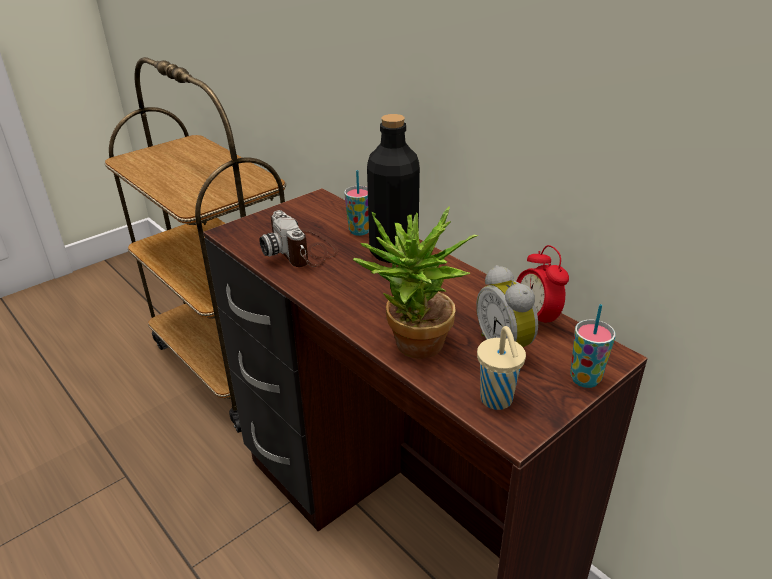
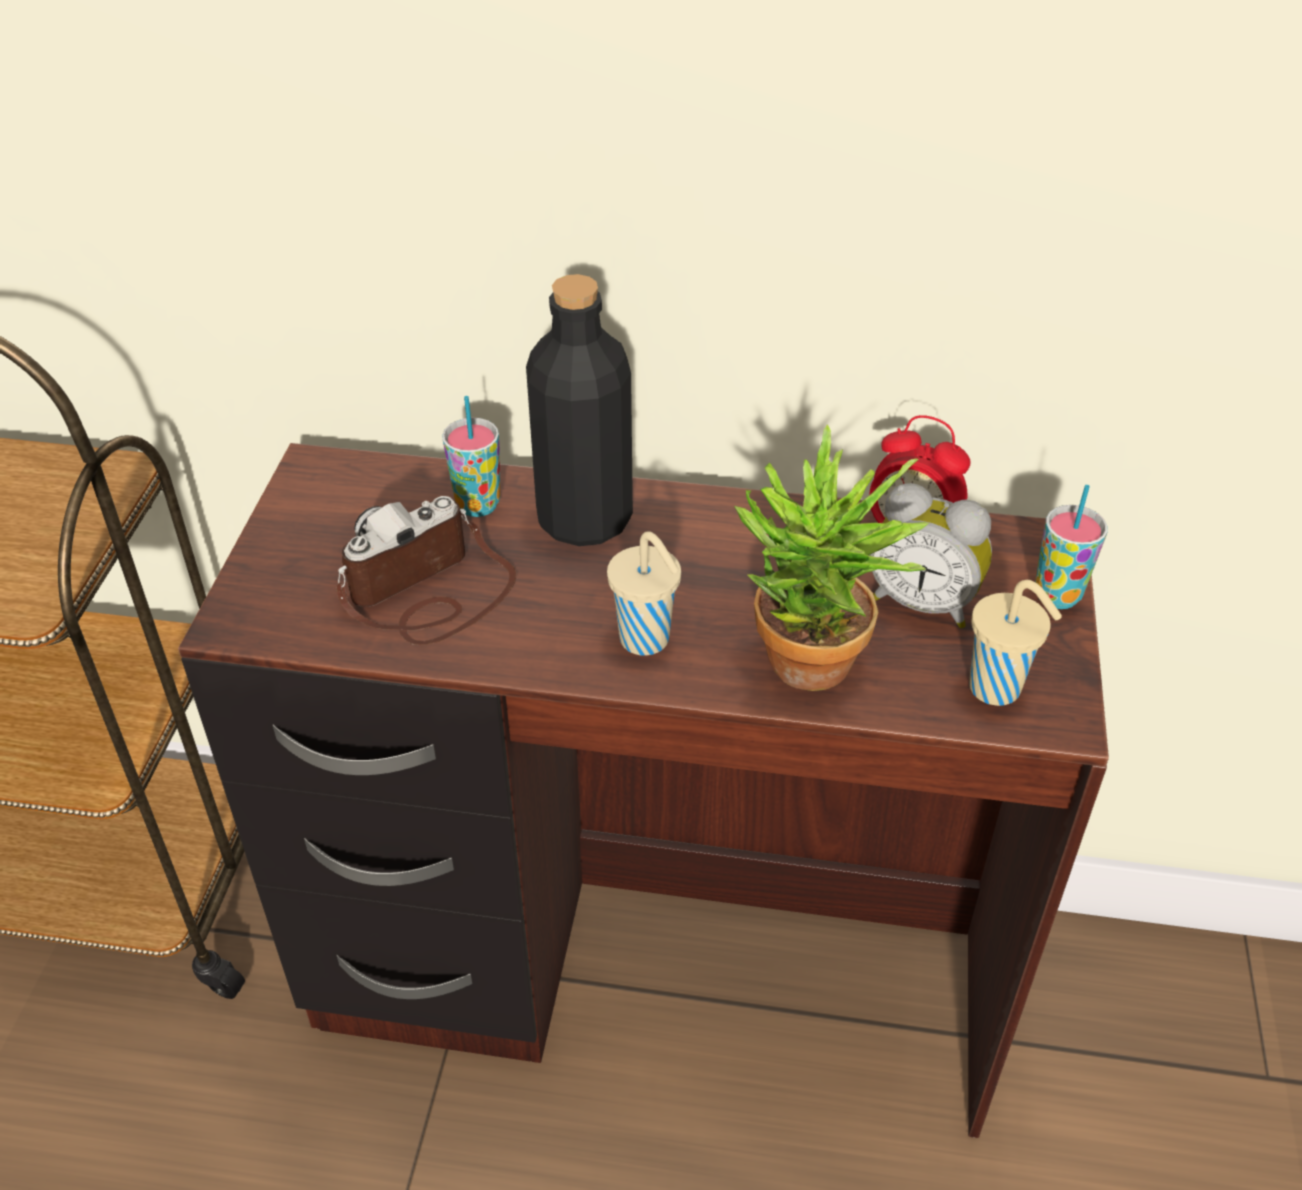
camera: 40 degrees left, 10 degrees up
camera [260,210,338,267] -> camera turned 120 degrees clockwise [336,496,516,645]
none -> beige cup [607,531,681,656]

